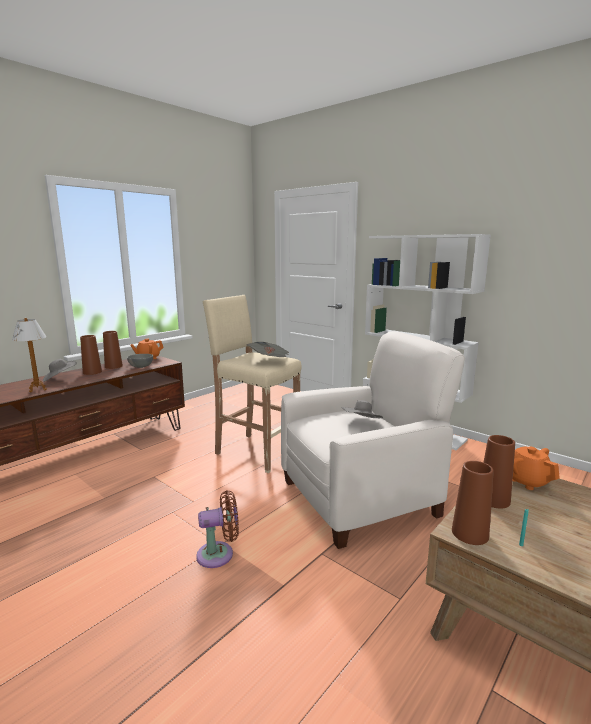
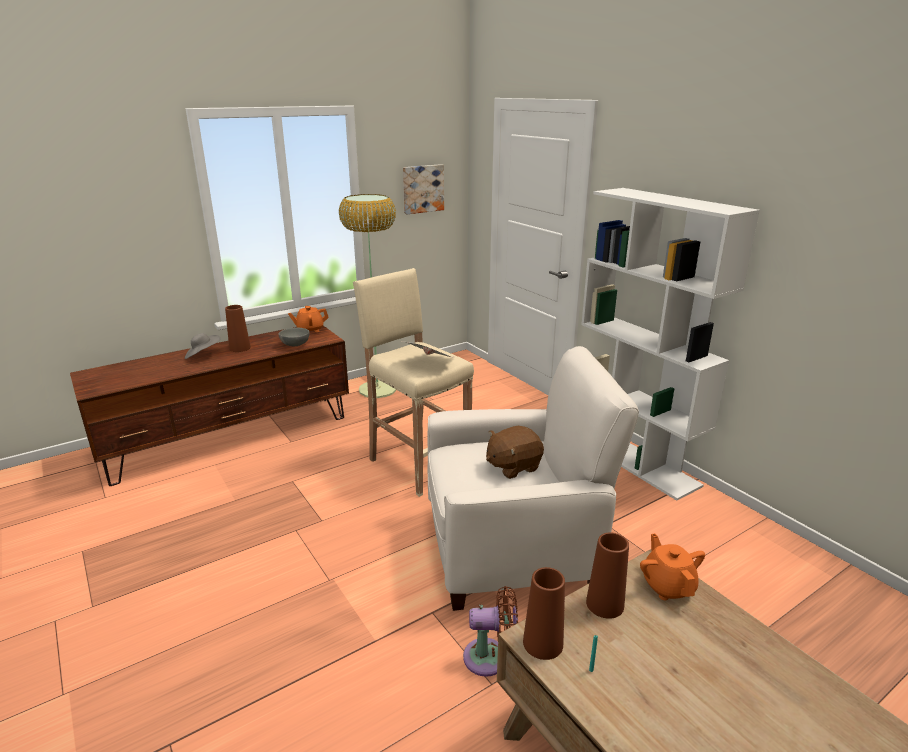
camera: 15 degrees right, 10 degrees up
table lamp [12,318,47,392] -> none
brown vase [103,331,123,369] -> none
brown fan [196,490,239,568] -> brown fan moved to [463,586,518,677]
grey hat [342,400,383,418] -> brown plush toy [486,426,544,479]
none -> floor lamp [339,194,396,398]
none -> picture [403,164,444,214]

